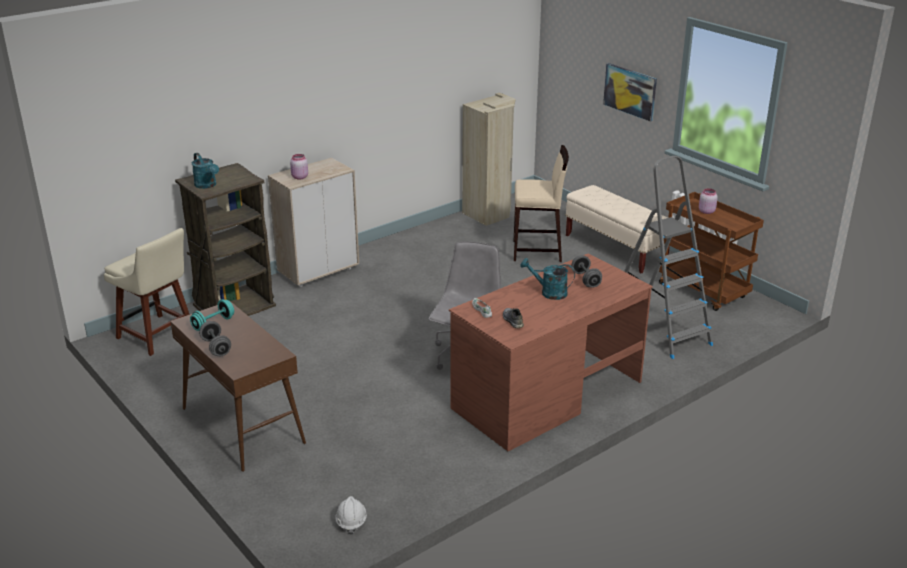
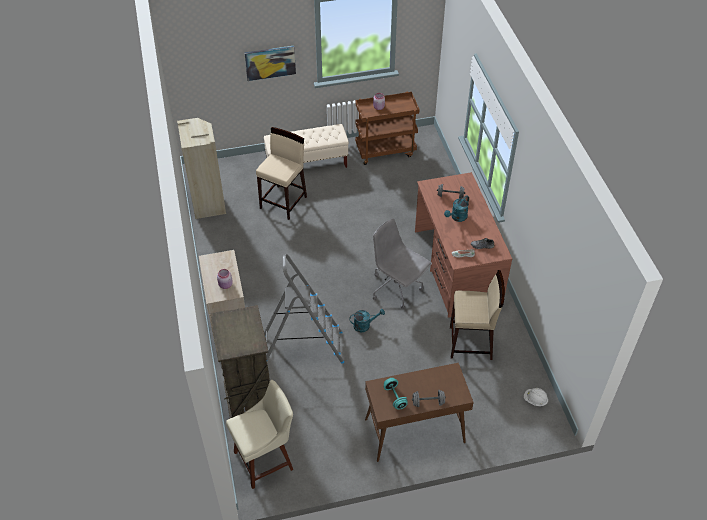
camera: 65 degrees left, 20 degrees up
turquoise watering can [192,153,219,189] -> turquoise watering can moved to [349,309,385,332]
grey step ladder [624,156,713,359] -> grey step ladder moved to [264,254,344,363]
none -> beige stool [450,270,505,360]

